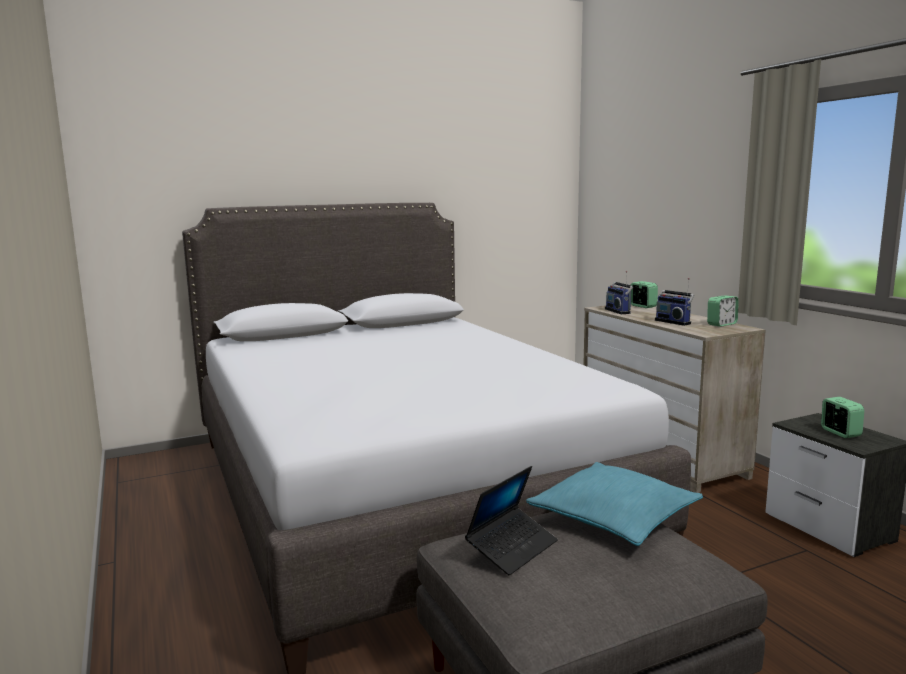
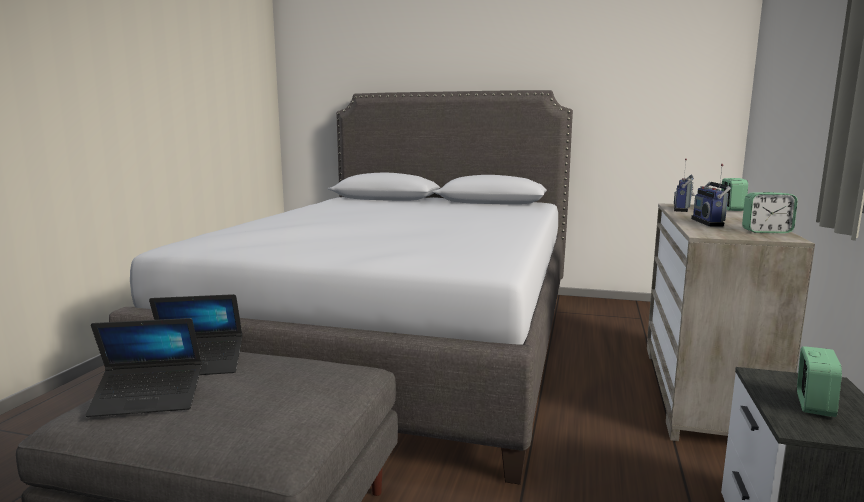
camera: 40 degrees right, 0 degrees up
turquoise pillow [526,462,703,546] -> none
none -> laptop [86,318,202,417]

